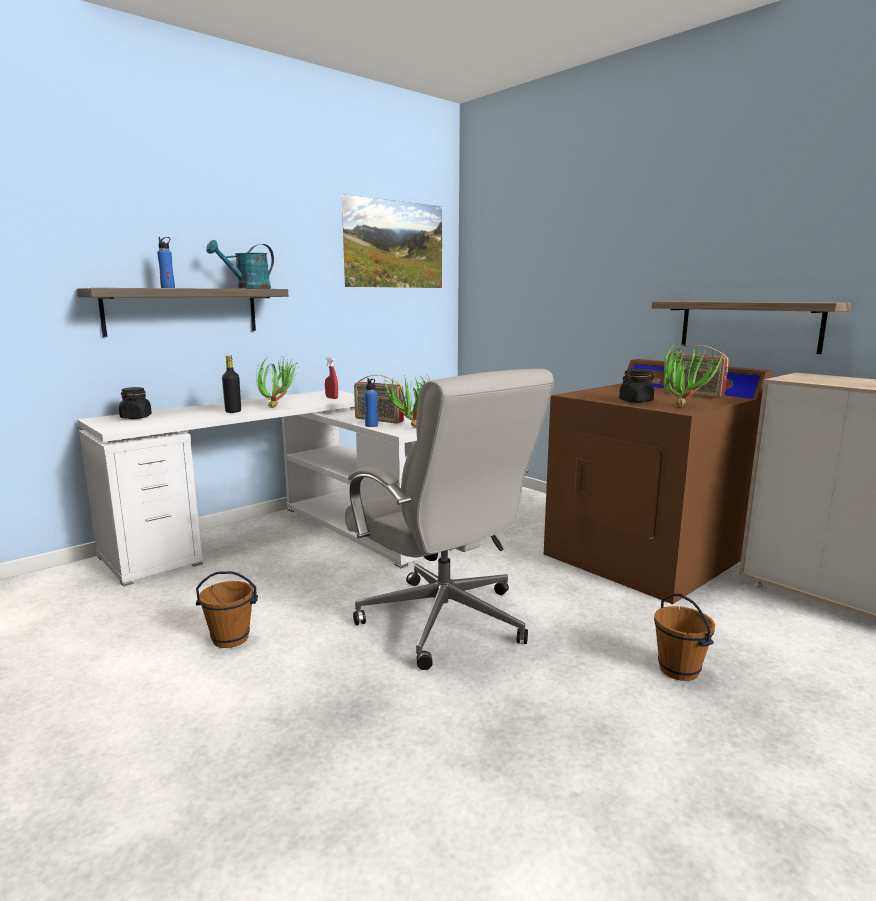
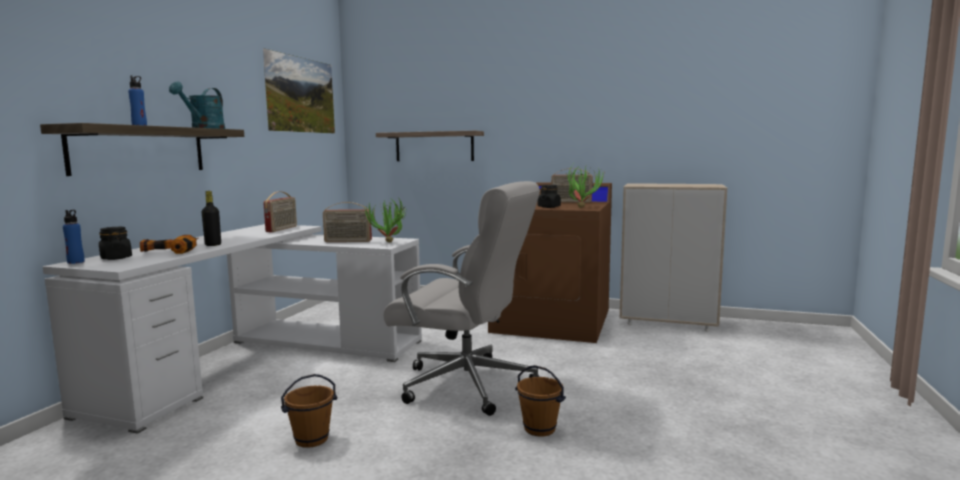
camera: 30 degrees left, 5 degrees down
potted plant [256,356,298,408] -> none
red spray bottle [325,357,338,399] -> radio [263,191,297,232]
blue bottle [364,378,378,427] -> blue bottle moved to [63,210,85,264]
shelf [652,301,851,354] -> shelf moved to [376,131,484,161]
brown bucket [654,593,715,681] -> brown bucket moved to [515,365,566,437]
none -> power drill [140,235,199,254]

